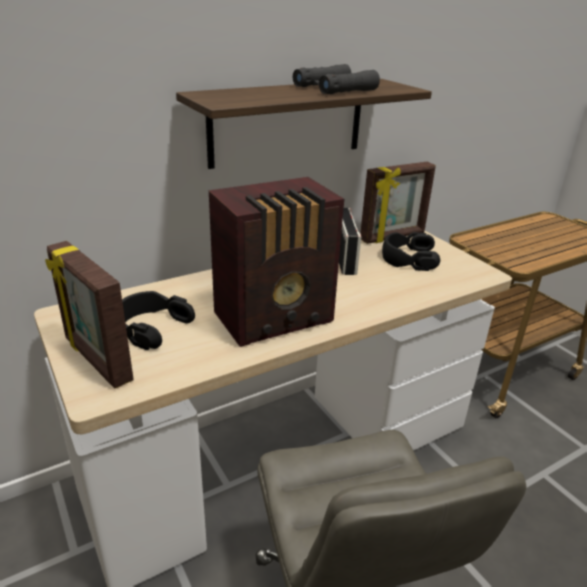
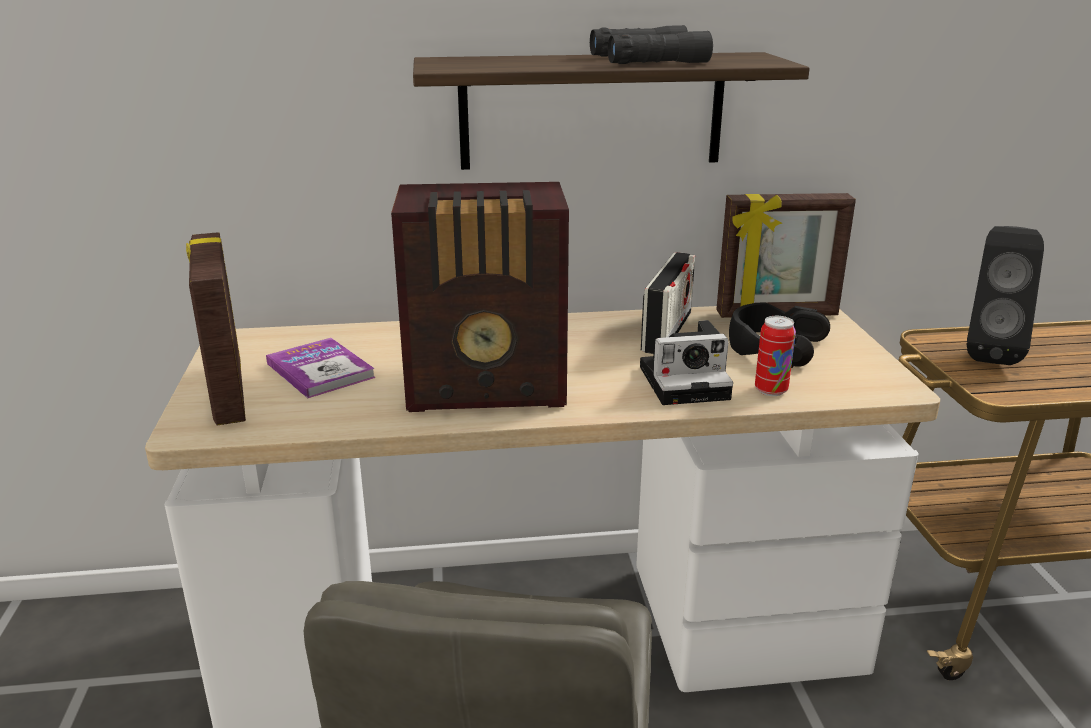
camera: 25 degrees right, 5 degrees down
black headphones [122,291,195,350] -> book [266,338,376,398]
none -> camera [640,320,733,405]
none -> can [755,316,796,396]
none -> black speaker [967,226,1044,365]

